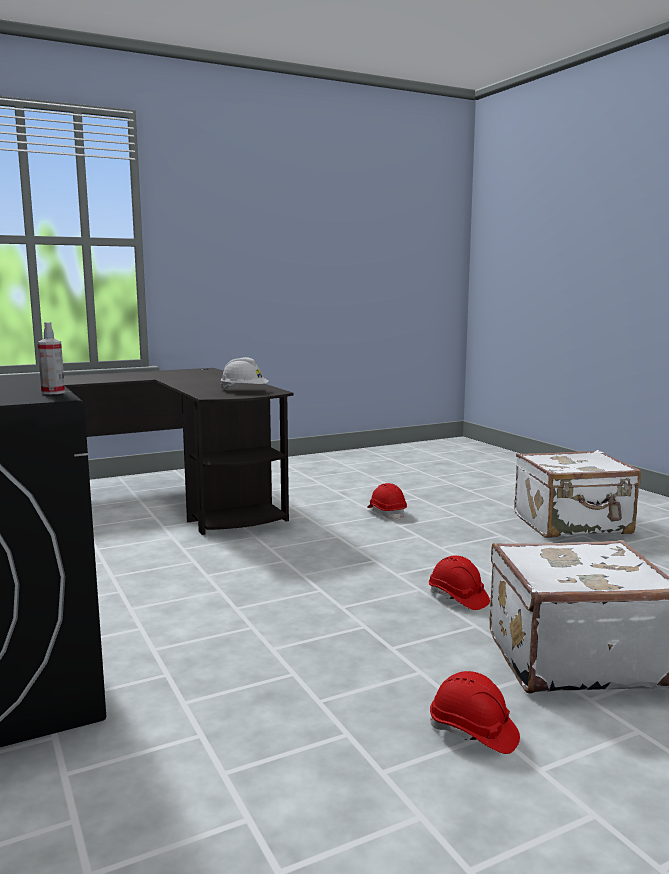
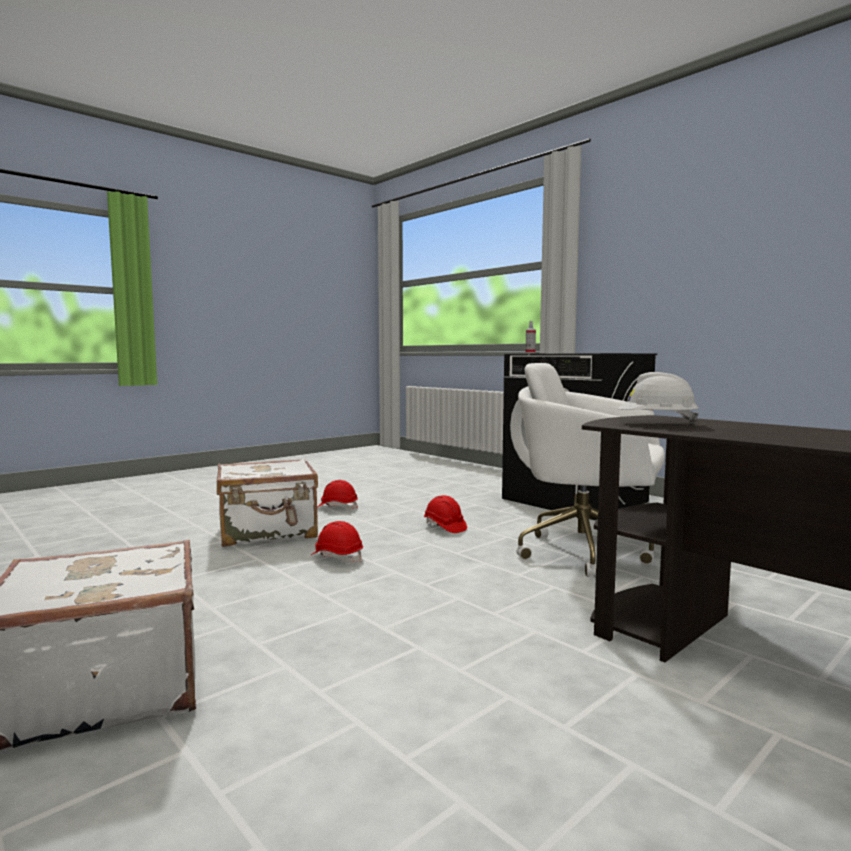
camera: 165 degrees right, 5 degrees down
red hard hat [367,483,407,520] -> red hard hat moved to [424,495,467,533]
none -> white office chair [516,363,665,577]

